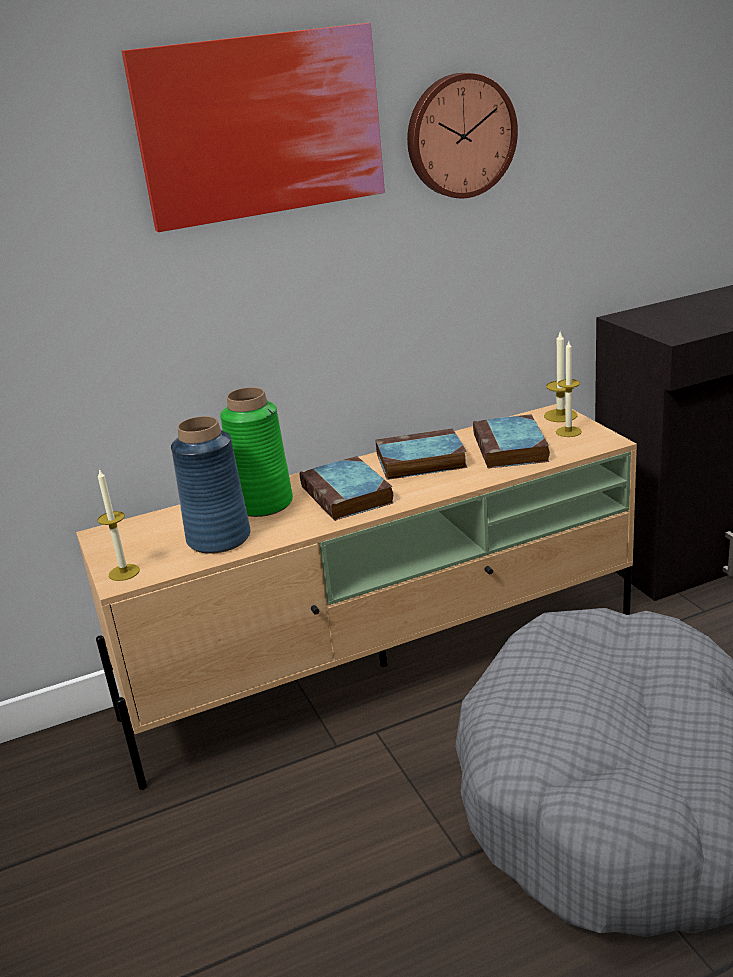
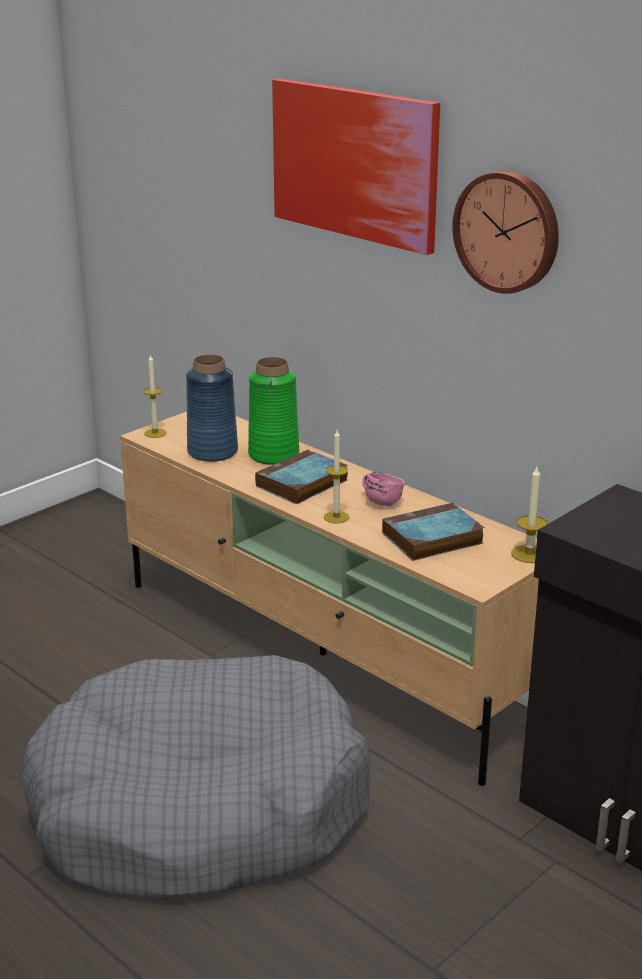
camera: 65 degrees right, 0 degrees up
book [375,428,468,480] -> pink mug [362,472,405,507]
candle [556,341,582,437] -> candle moved to [324,430,349,524]

